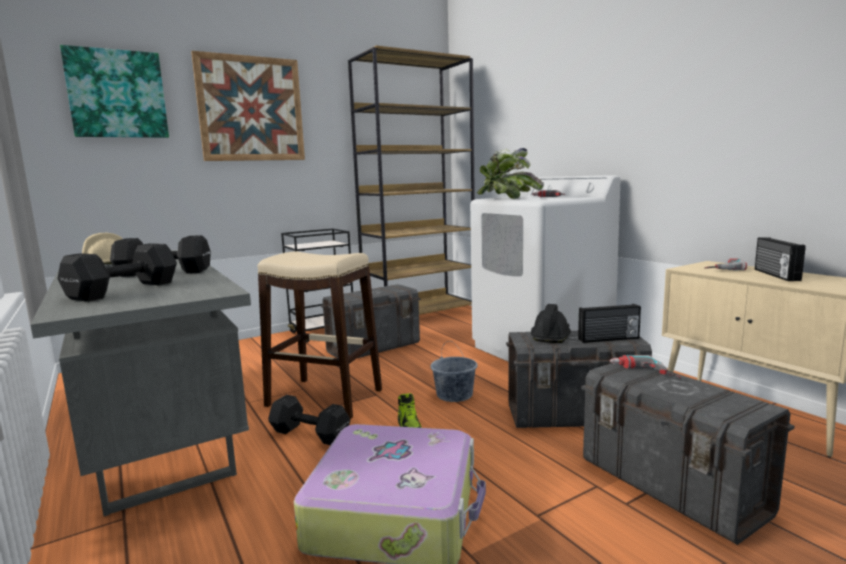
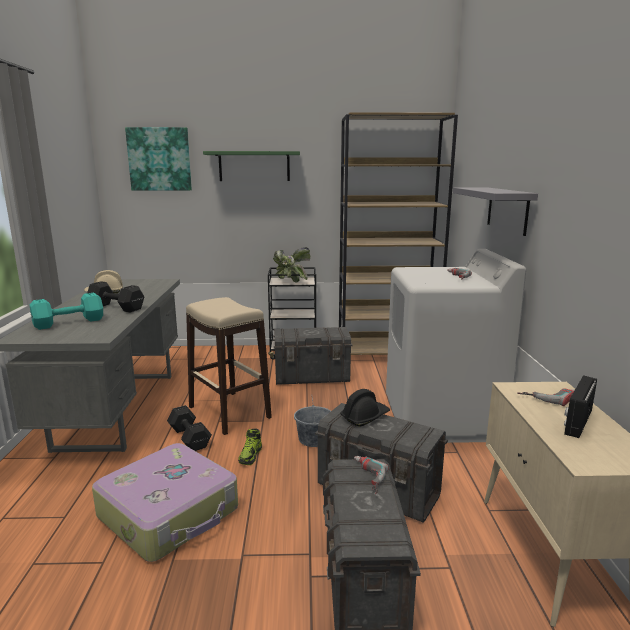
camera: 30 degrees right, 5 degrees up
black dumbbell [57,243,177,302] -> turquoise dumbbell [30,293,103,330]
picture [191,51,305,161] -> green shelf [203,151,300,181]
potted plant [477,148,544,199] -> potted plant moved to [273,247,311,282]
radio [578,304,641,343] -> none
none -> grey shelf [453,187,538,236]

